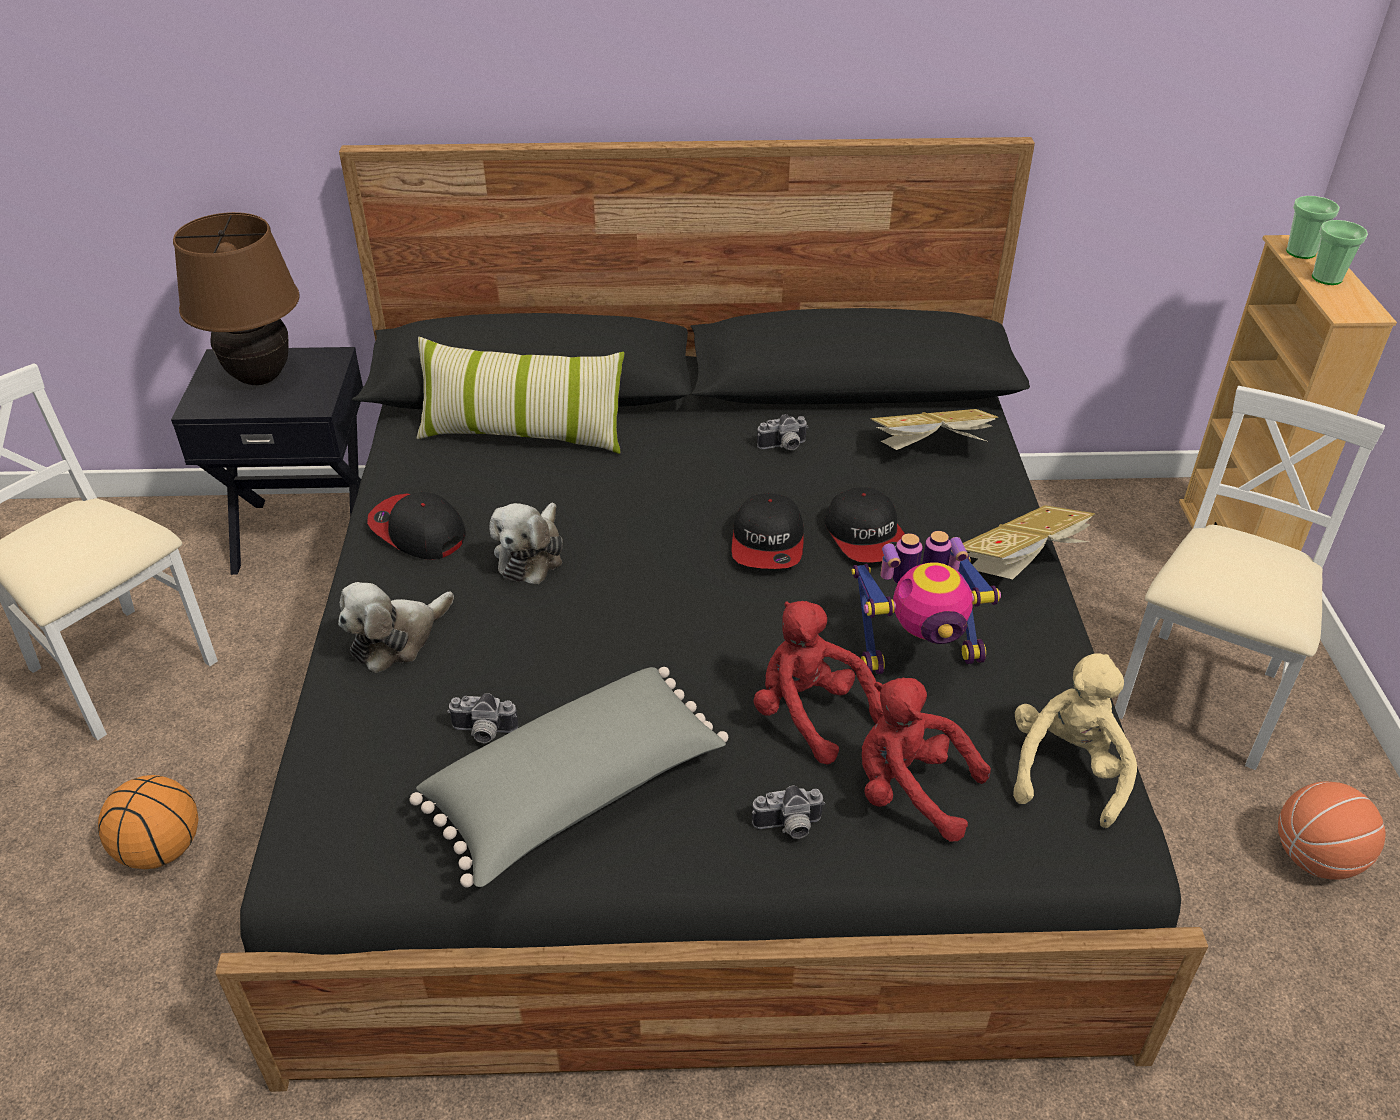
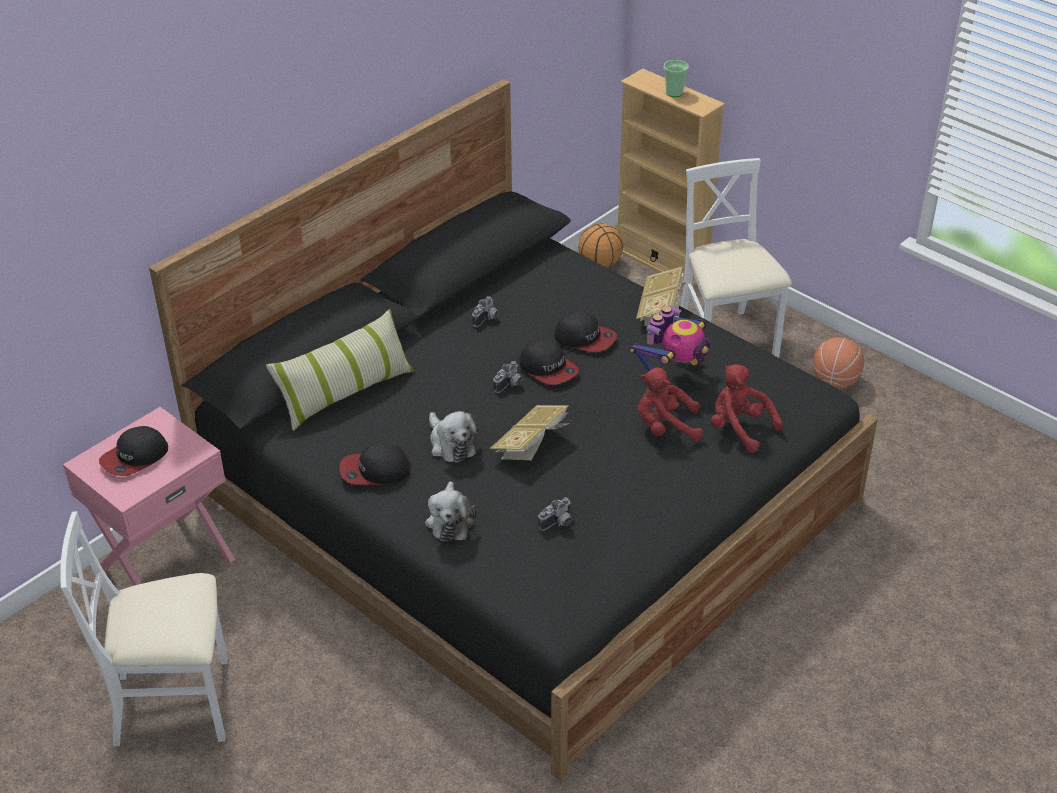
camera: 45 degrees left, 0 degrees up
basketball [98,775,199,869] -> basketball moved to [578,223,623,268]
black nightstand [171,347,363,575] -> pink nightstand [63,407,235,586]
brown table lamp [173,212,300,385] -> cap [99,426,168,476]
grey pillow [409,667,728,888] -> none
camera [752,785,825,839] -> camera moved to [493,361,522,393]
red plush toy [862,678,991,842] -> red plush toy turned 60 degrees clockwise [711,364,783,453]
book [871,409,998,450] -> book moved to [490,405,570,460]
beige plush toy [1013,653,1137,828] -> none
cup [1286,196,1340,259] -> none

